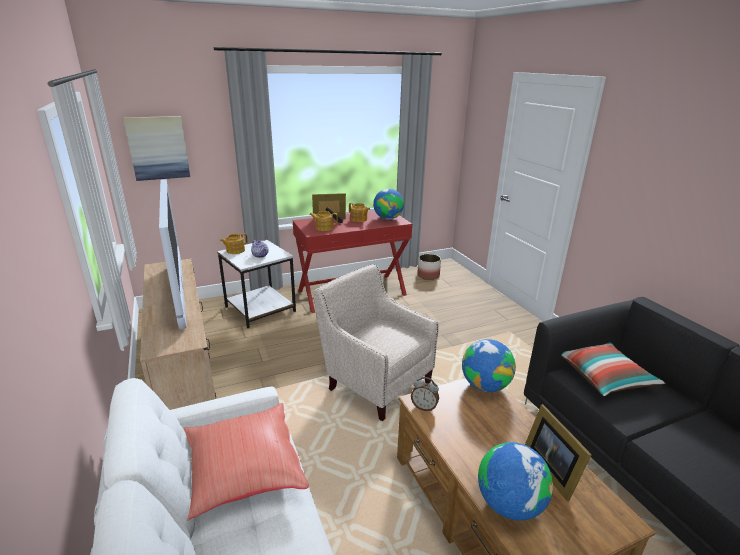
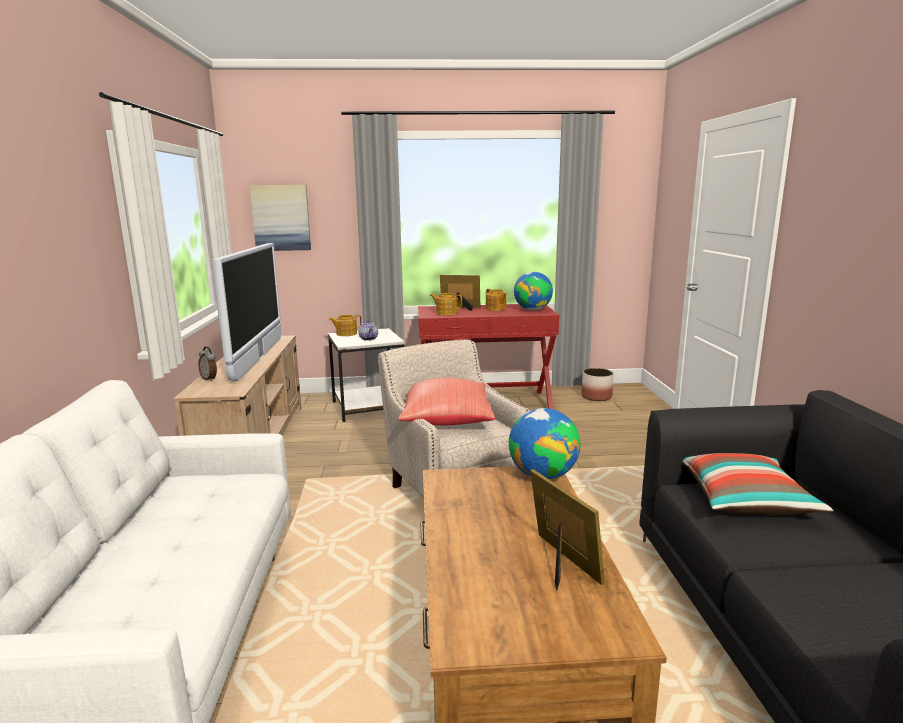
camera: 20 degrees right, 10 degrees down
red pillow [183,403,309,521] -> red pillow moved to [398,378,495,425]
alarm clock [411,377,439,411] -> alarm clock moved to [199,346,217,381]
globe [478,442,553,521] -> none
picture frame [525,404,592,501] -> picture frame turned 150 degrees clockwise [530,469,605,591]

